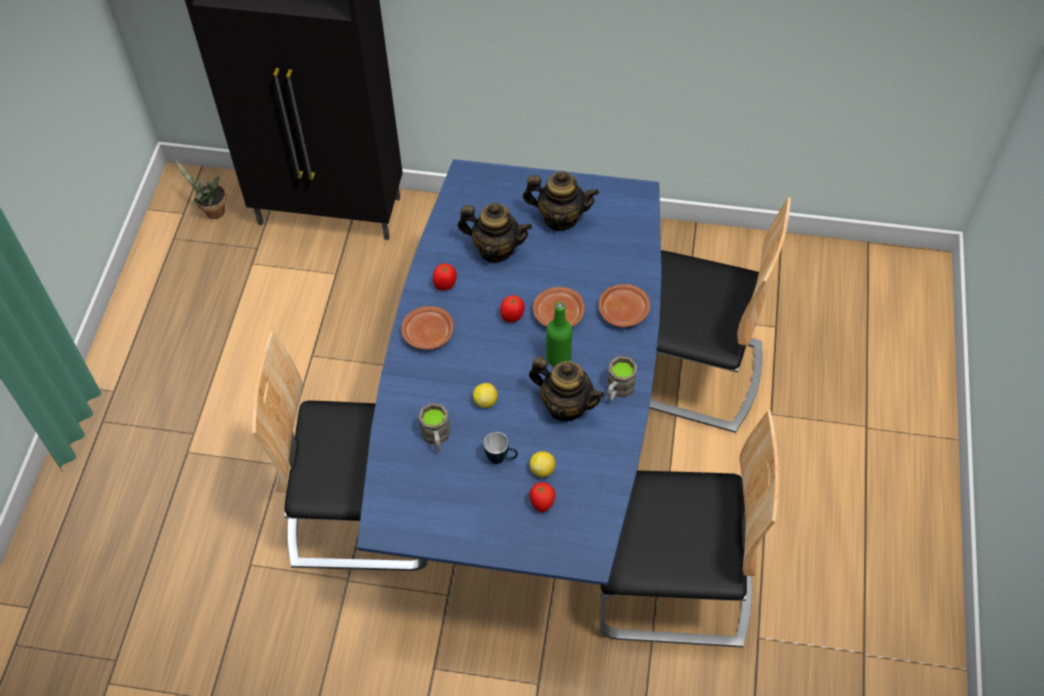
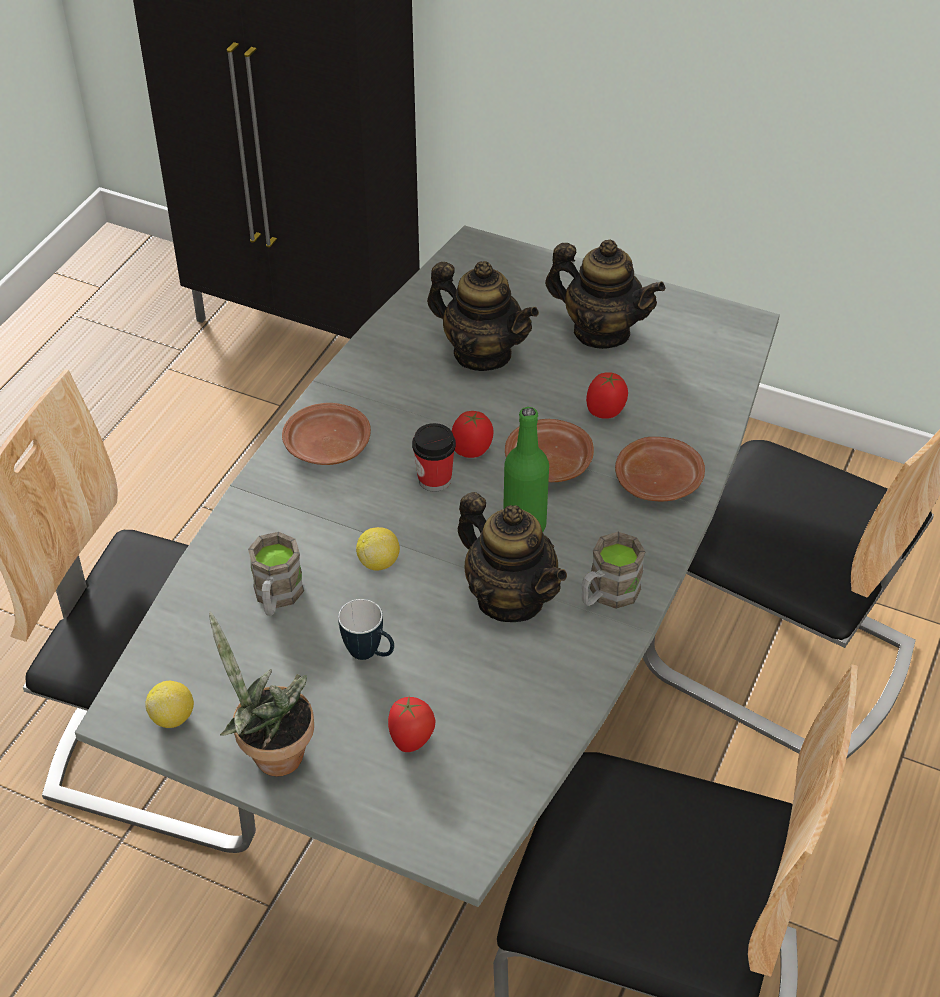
camera: 15 degrees right, 10 degrees down
potted plant [175,160,227,219] -> potted plant moved to [209,612,314,777]
blue dining table [357,159,662,586] -> grey dining table [75,225,780,907]
tomato [433,264,457,290] -> tomato moved to [586,372,628,419]
lemon [529,451,555,477] -> lemon moved to [145,681,194,728]
none -> cup [412,423,456,492]

